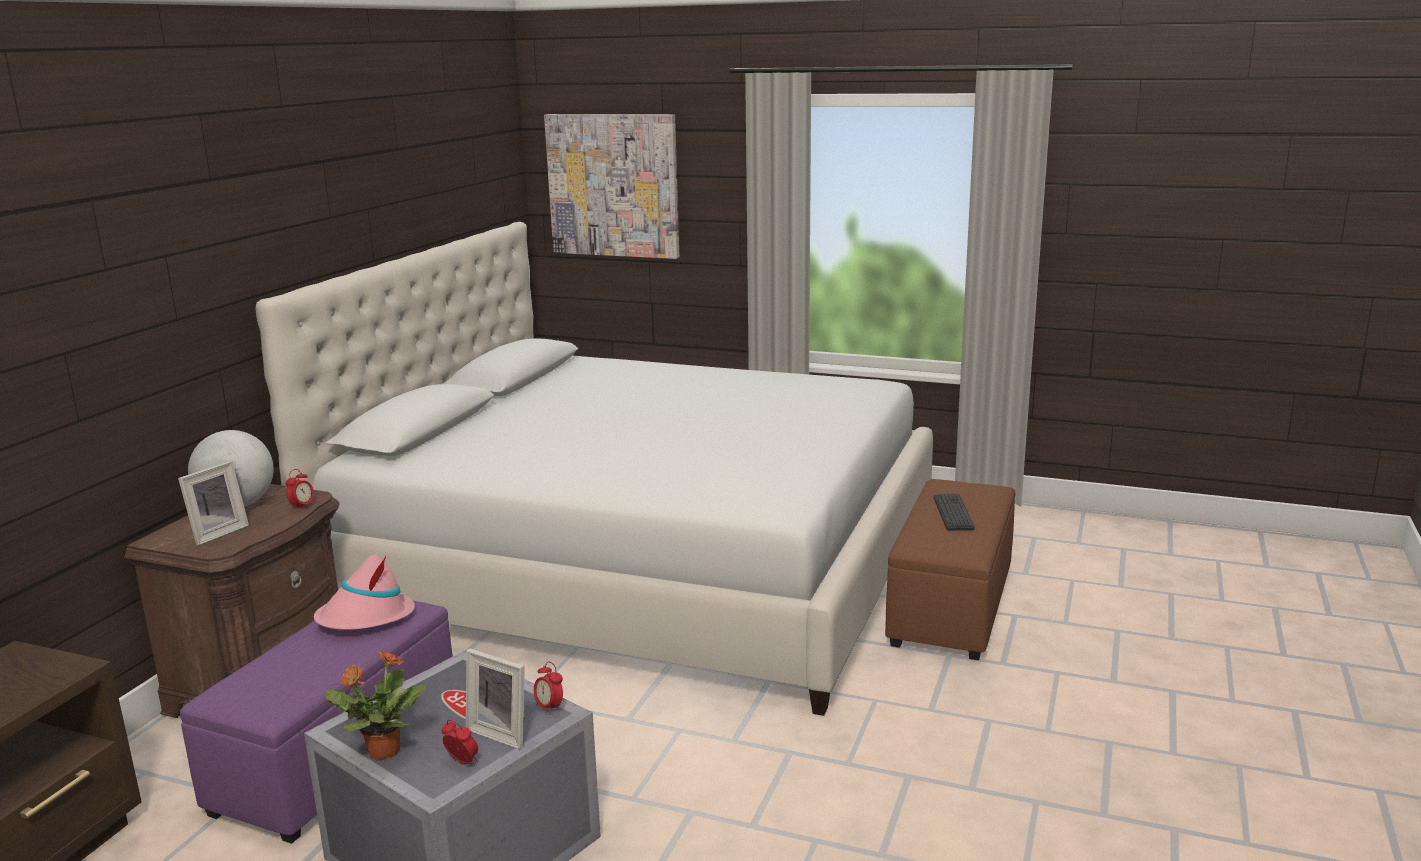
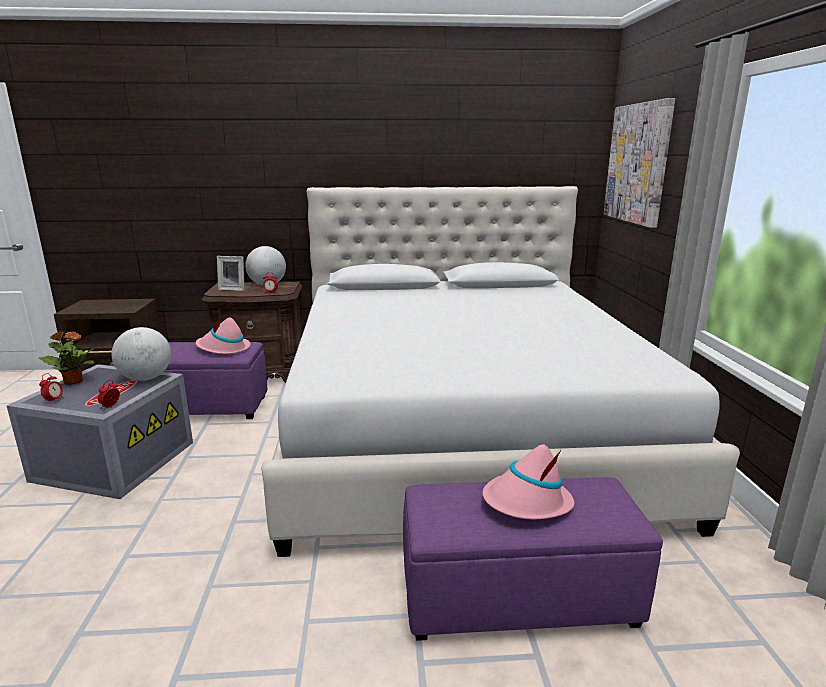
camera: 65 degrees right, 0 degrees up
picture frame [466,648,525,749] -> none
brown ottoman [885,479,1015,660] -> purple ottoman [403,477,663,641]
keyboard [934,493,975,531] -> pink hat [482,444,574,519]
none -> globe [112,327,171,381]

